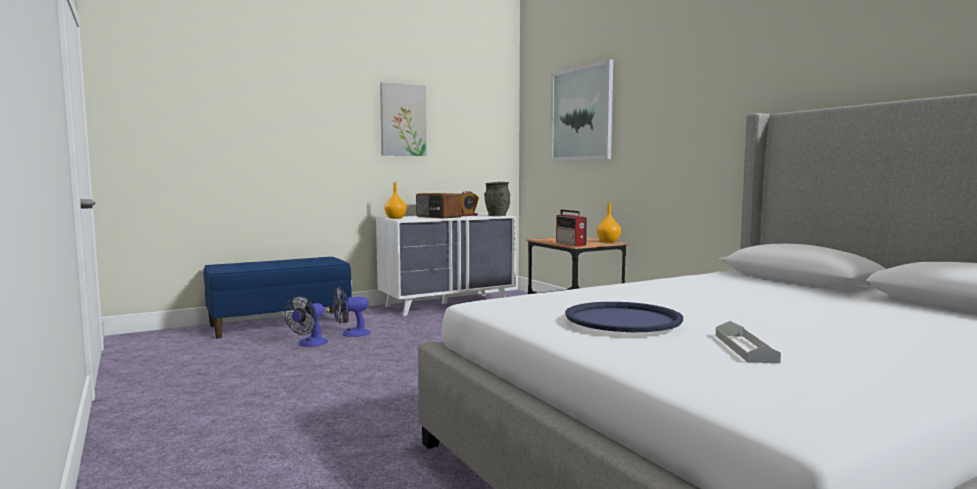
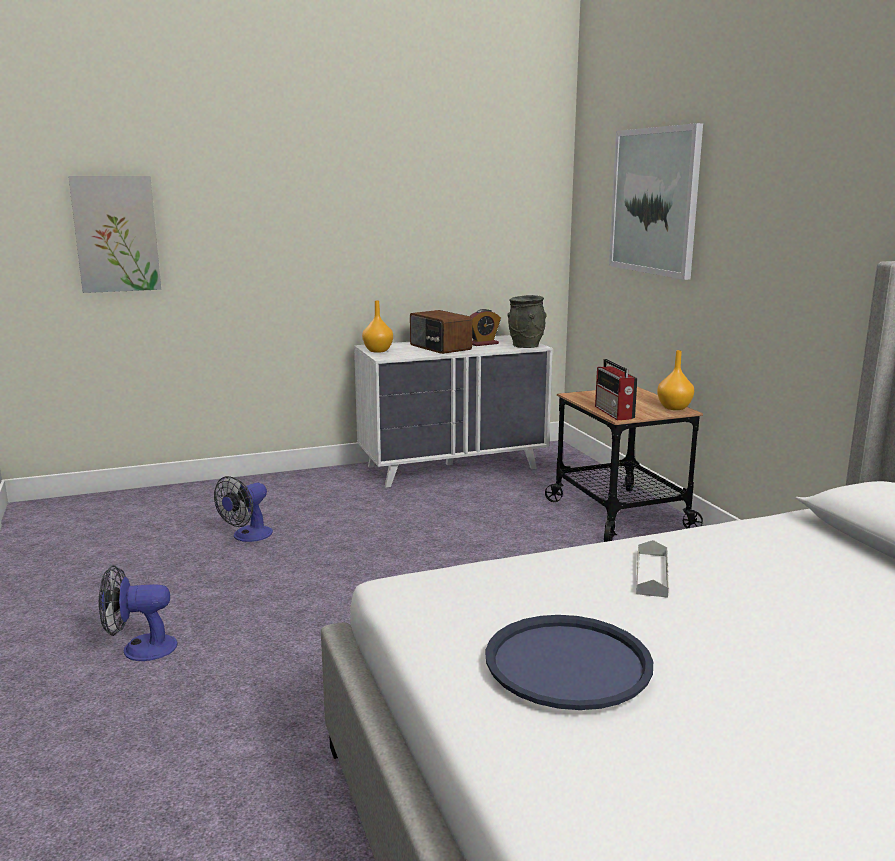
camera: 10 degrees right, 10 degrees up
blue bench [204,257,352,338] -> none
fan [333,287,371,337] -> fan moved to [99,565,177,661]
picture [380,82,427,156] -> picture moved to [68,176,161,293]
grey tray [716,321,781,363] -> grey tray moved to [636,540,669,598]

